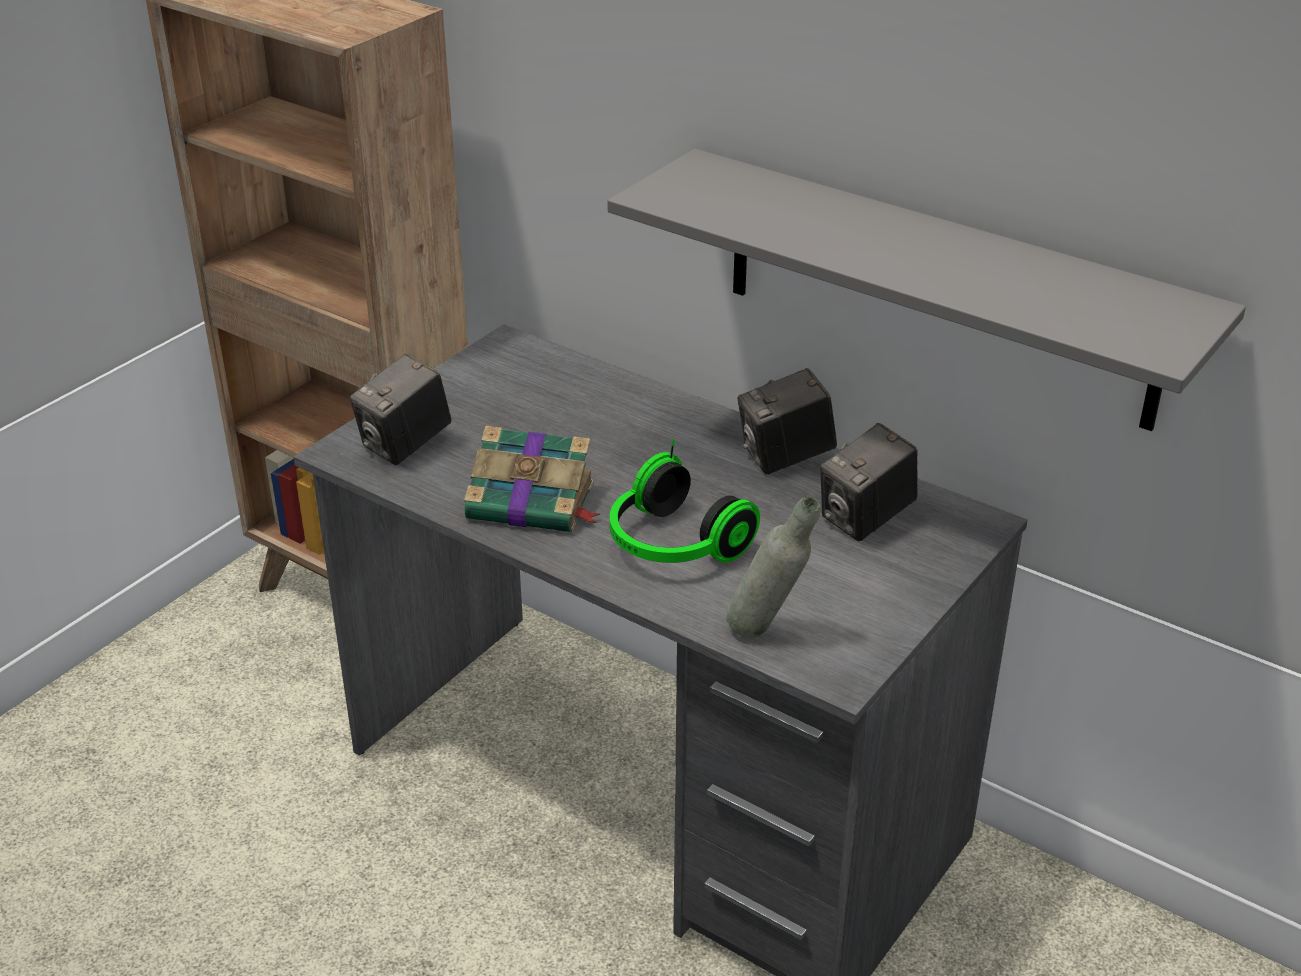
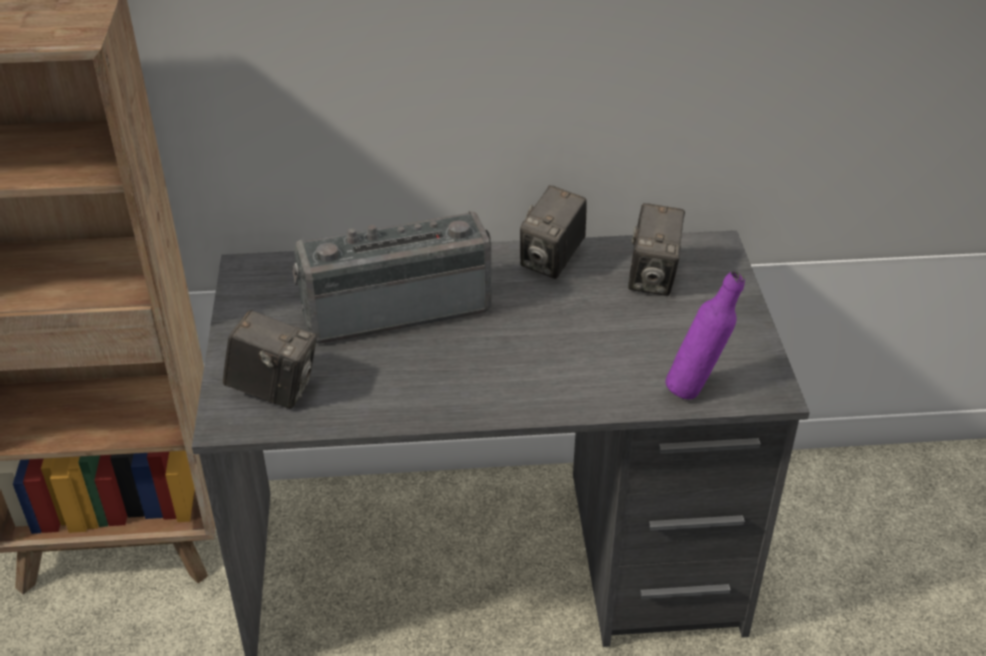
camera: 40 degrees left, 5 degrees up
camera [350,353,452,465] -> camera turned 75 degrees counterclockwise [223,310,317,409]
book [464,426,600,533] -> none
grey shelf [607,149,1246,431] -> none
headphones [610,439,760,563] -> none
grey bottle [726,496,821,638] -> purple bottle [666,271,745,400]
none -> radio [292,211,491,344]

